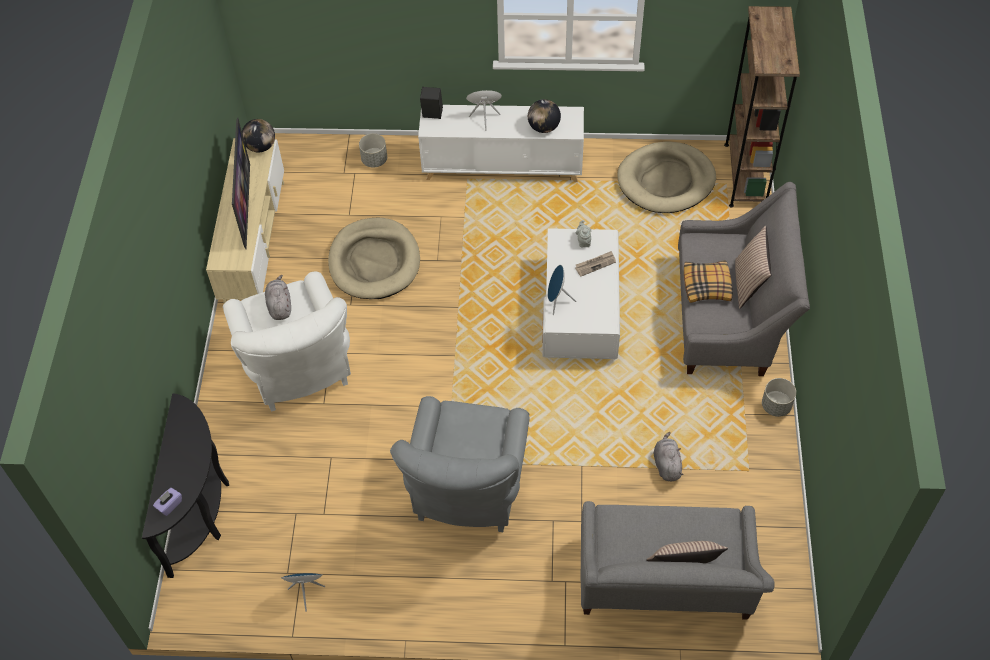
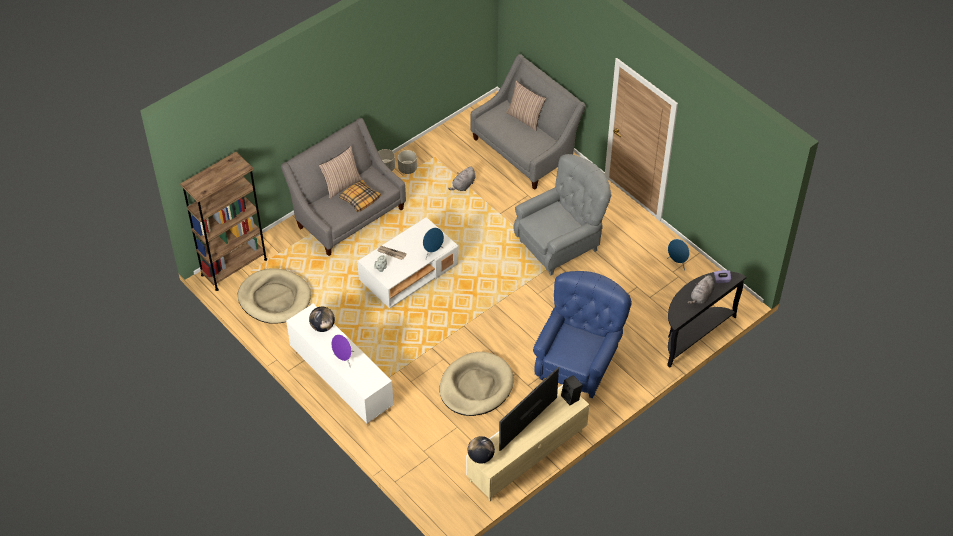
camera: 135 degrees left, 5 degrees down
white armchair [223,272,351,412] -> blue armchair [533,271,632,398]
grey plush toy [265,275,291,320] -> grey plush toy moved to [688,275,715,304]
grey planter [359,134,387,167] -> grey planter moved to [398,150,417,174]
black speaker [420,87,443,119] -> black speaker moved to [561,375,583,405]

